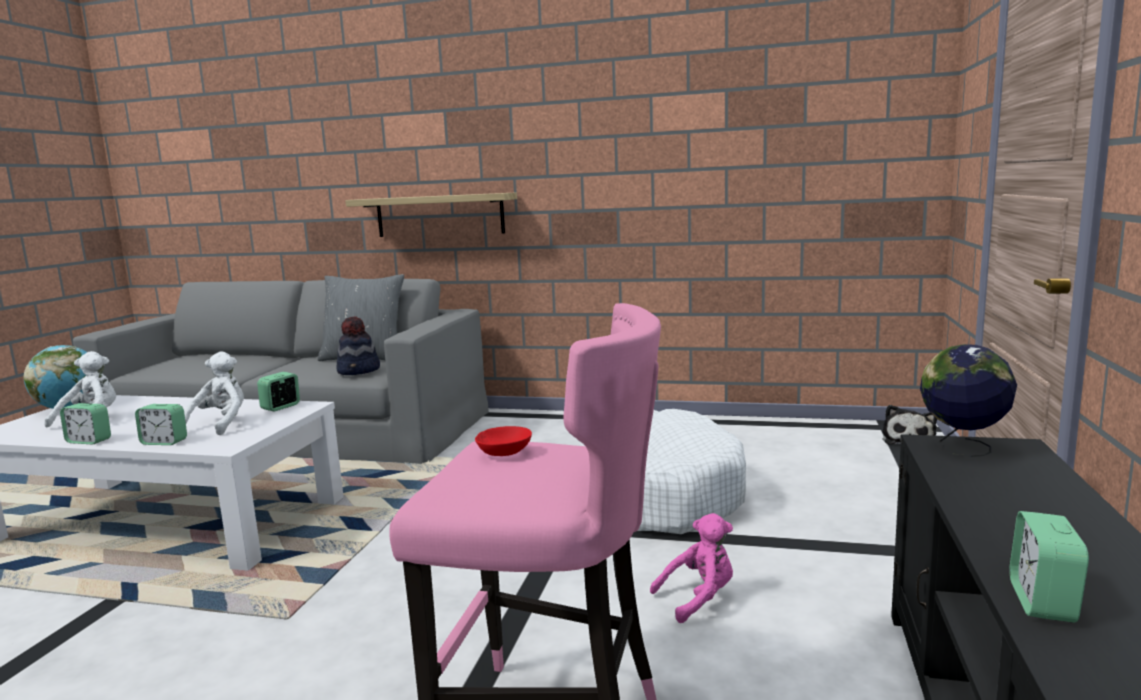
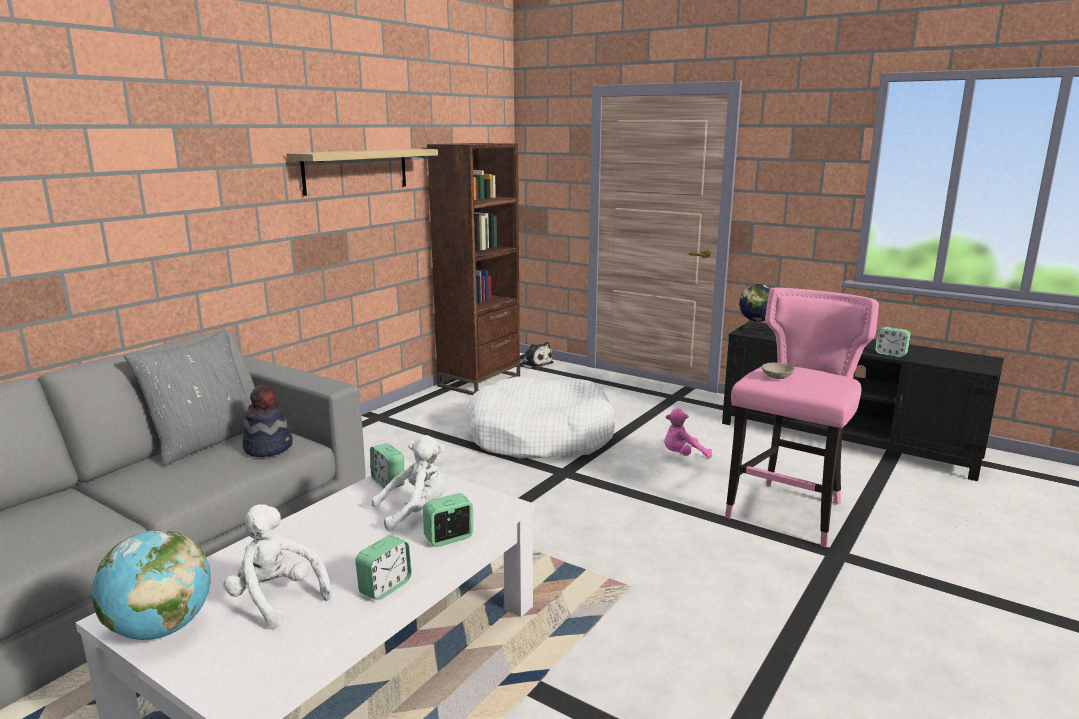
camera: 70 degrees left, 5 degrees up
alarm clock [135,404,187,445] -> alarm clock turned 150 degrees counterclockwise [423,493,473,547]
white plush toy [184,352,244,435] -> white plush toy turned 120 degrees clockwise [372,435,446,531]
shelf [345,192,517,237] -> shelf moved to [286,149,438,196]
red bowl [475,426,532,456] -> beige bowl [761,363,794,379]
pink plush toy [650,513,733,623] -> pink plush toy turned 105 degrees counterclockwise [664,409,712,458]
none -> brown bookcase [427,143,520,395]

